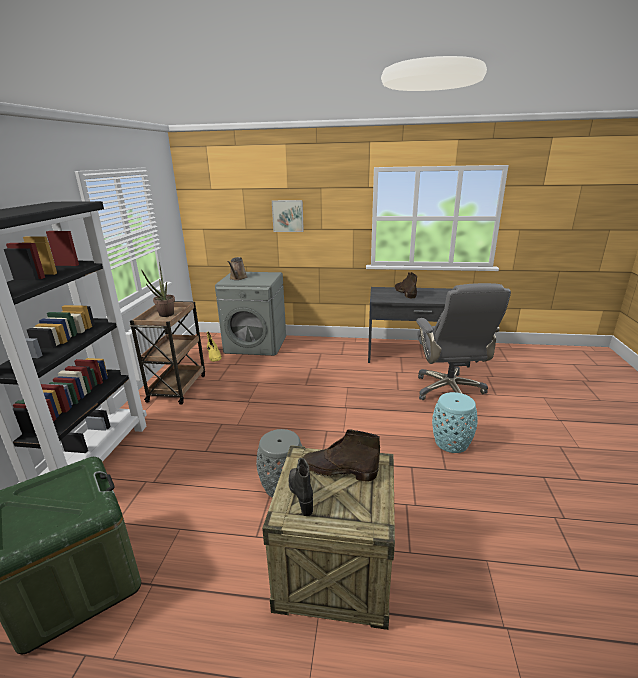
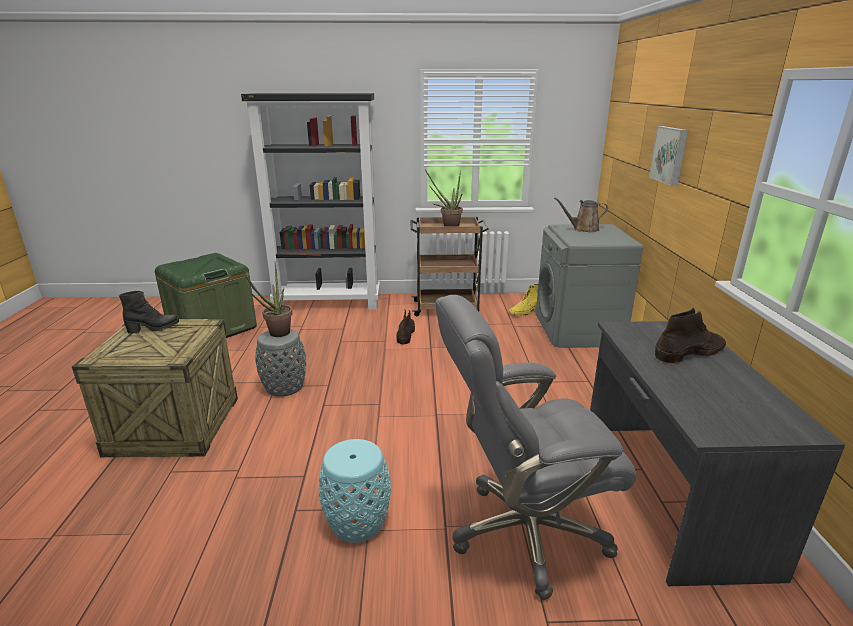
camera: 80 degrees right, 0 degrees up
brown boot [303,430,380,482] -> brown boot moved to [396,309,415,344]
none -> potted plant [245,263,292,337]

